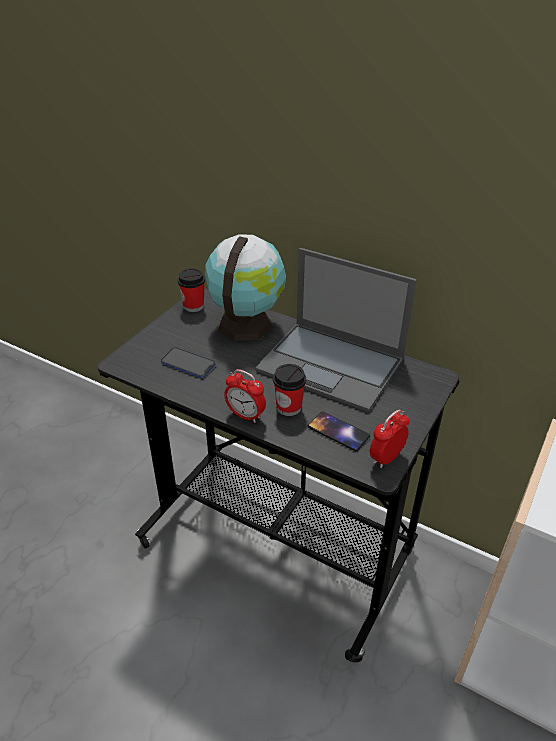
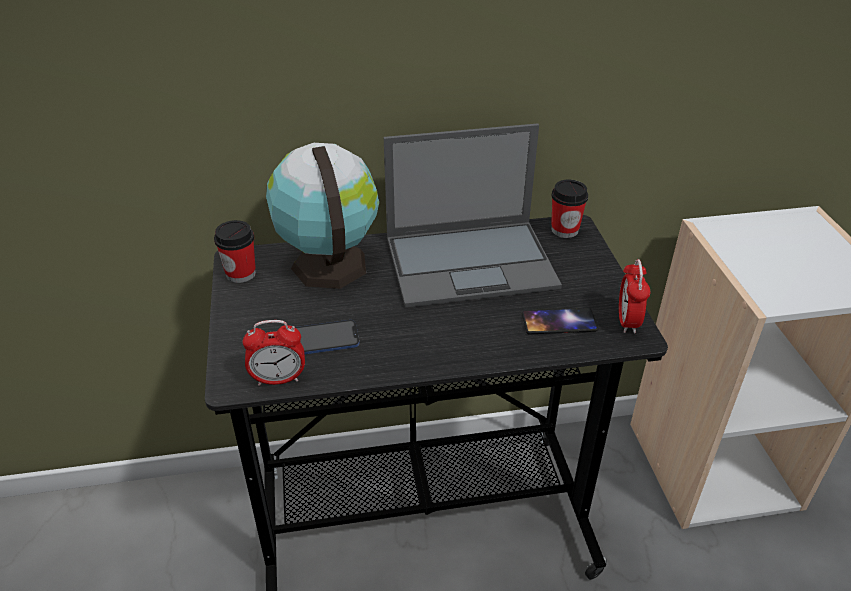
camera: 40 degrees left, 0 degrees up
alarm clock [224,369,266,423] -> alarm clock moved to [243,320,305,386]
cup [273,364,306,416] -> cup moved to [551,180,588,238]

